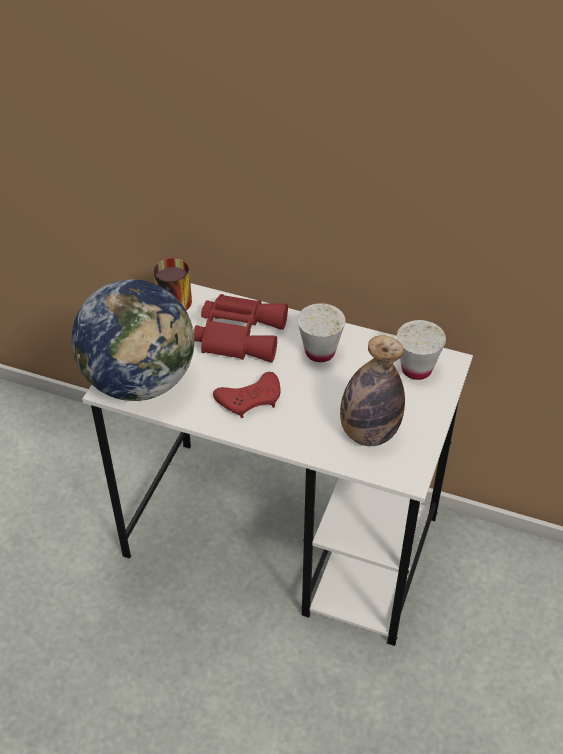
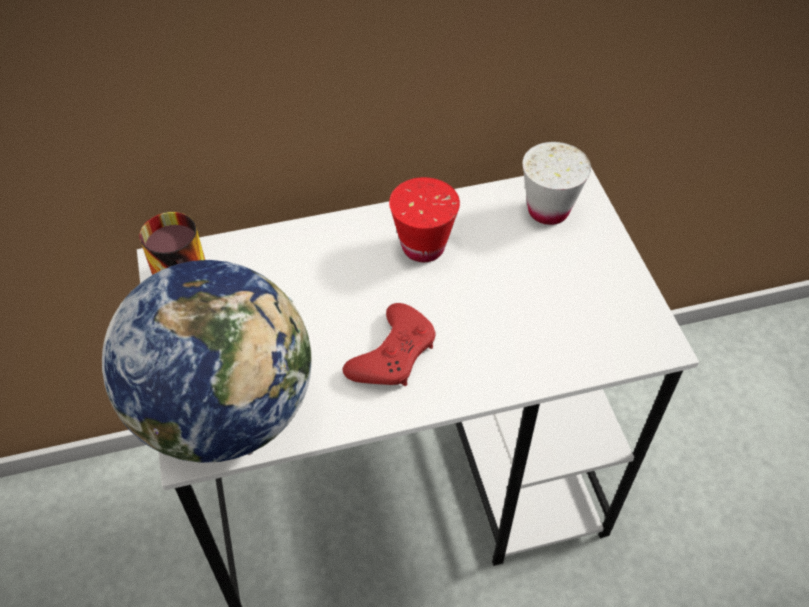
camera: 35 degrees left, 5 degrees up
red binoculars [194,294,288,362] -> none
white cup [297,303,346,362] -> red cup [389,177,460,262]
bottle [340,335,405,446] -> none

